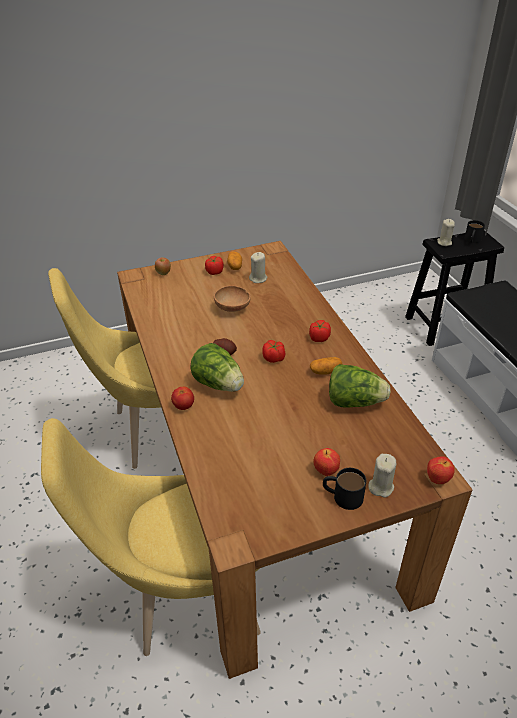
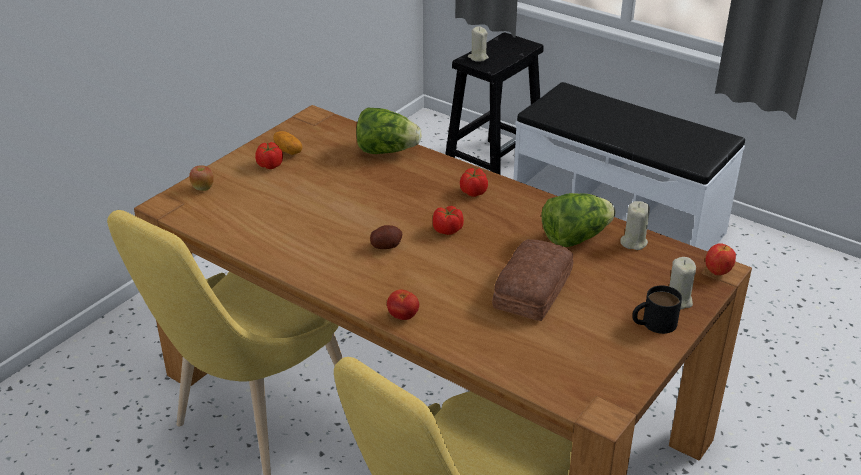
camera: 35 degrees left, 5 degrees down
lettuce [191,343,244,392] -> lettuce moved to [356,107,421,154]
brown bowl [214,286,251,312] -> none
beige candle [249,252,267,283] -> beige candle moved to [620,201,650,250]
potato [310,357,342,375] -> none
apple [313,448,340,476] -> none
black mug [464,220,485,243] -> none
none -> bread [492,239,574,321]

